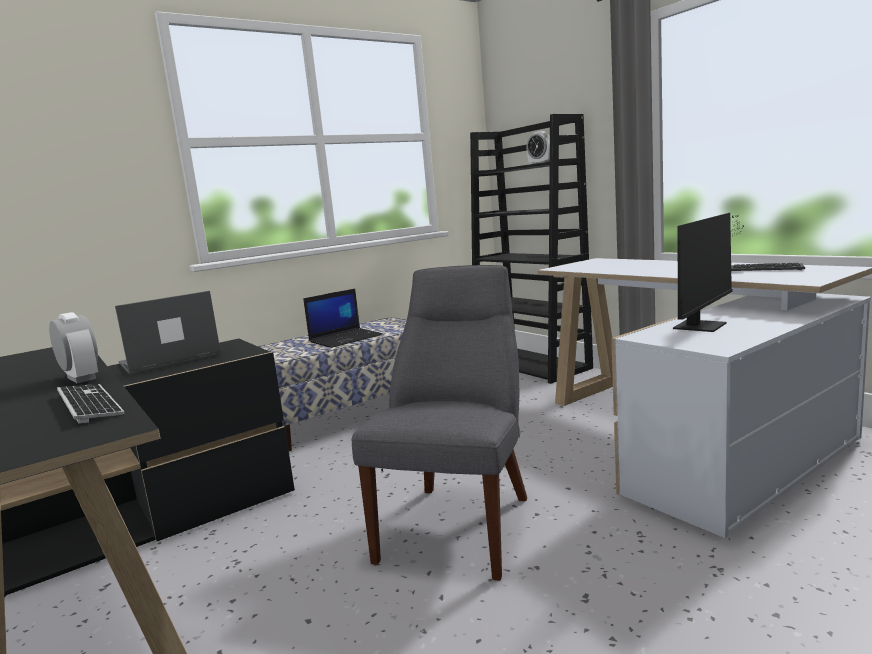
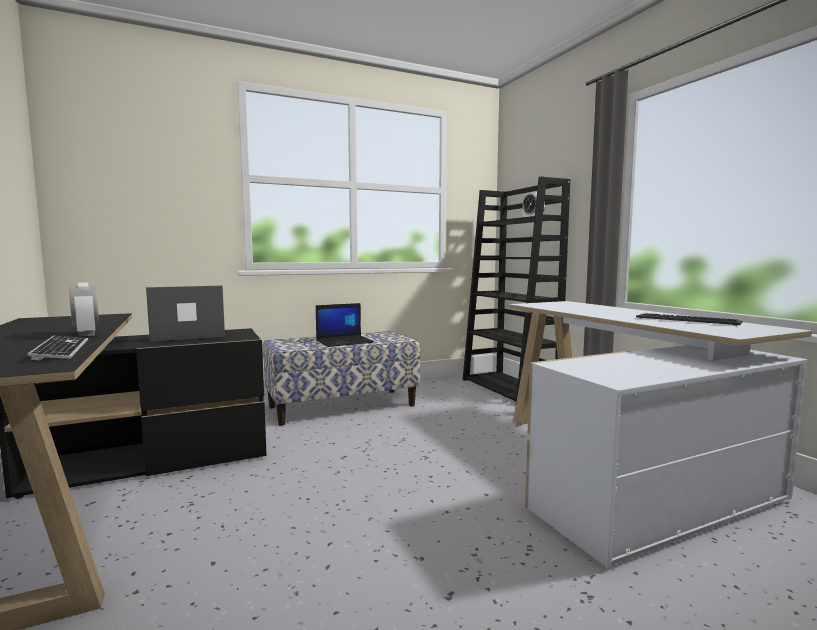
camera: 10 degrees right, 5 degrees down
grey chair [351,265,527,581] -> none
monitor [673,213,743,332] -> none

